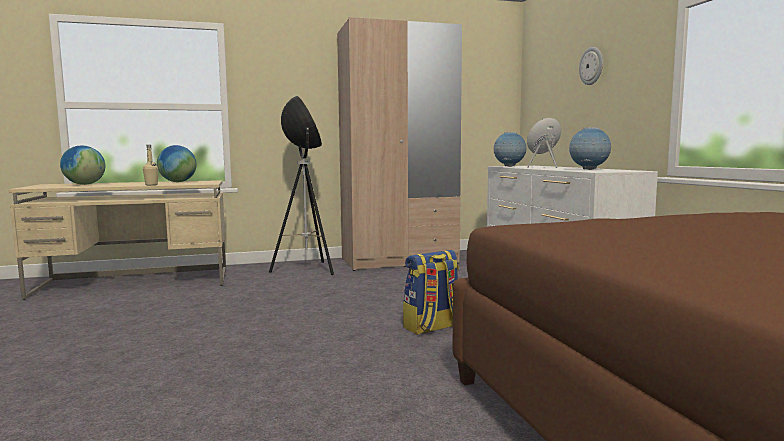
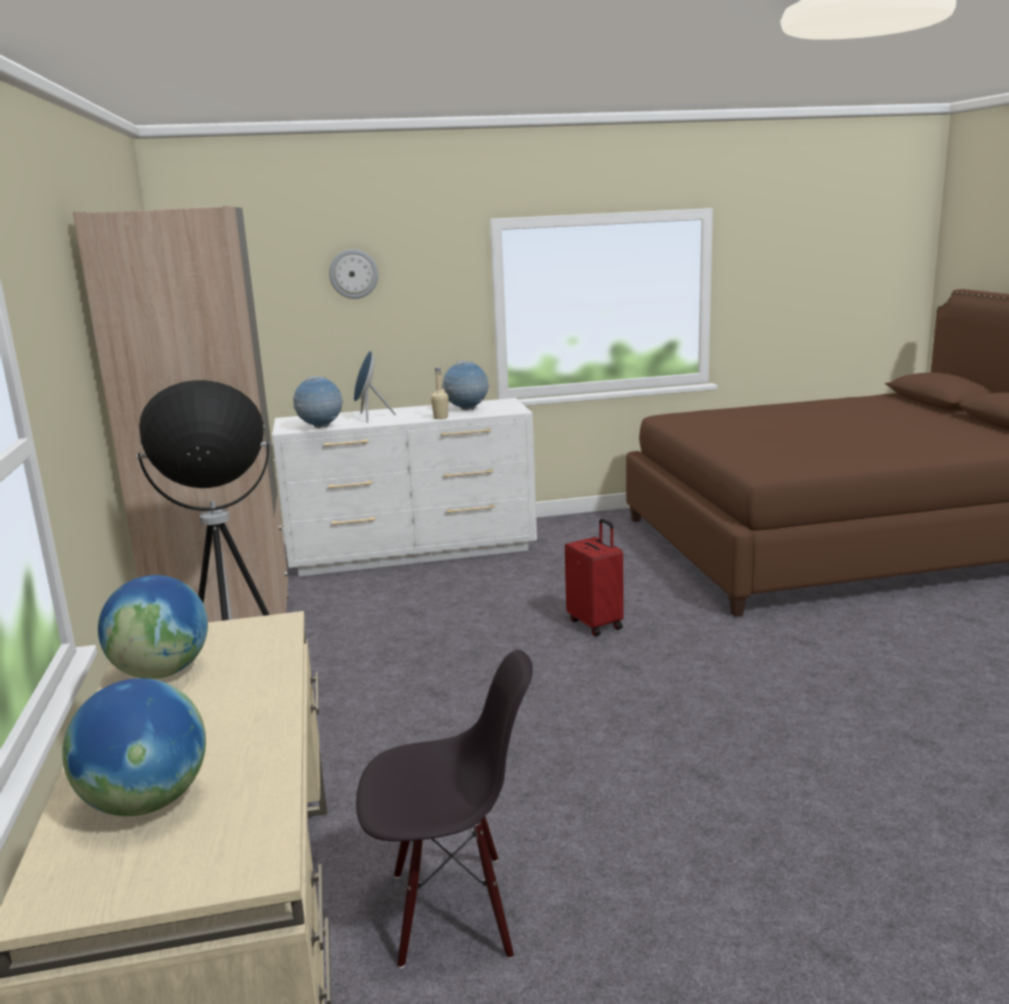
camera: 85 degrees left, 10 degrees up
beige bottle [143,145,158,185] -> beige bottle moved to [431,367,448,419]
backpack [403,250,459,335] -> red suitcase [565,519,624,636]
none -> black chair [356,650,533,969]

